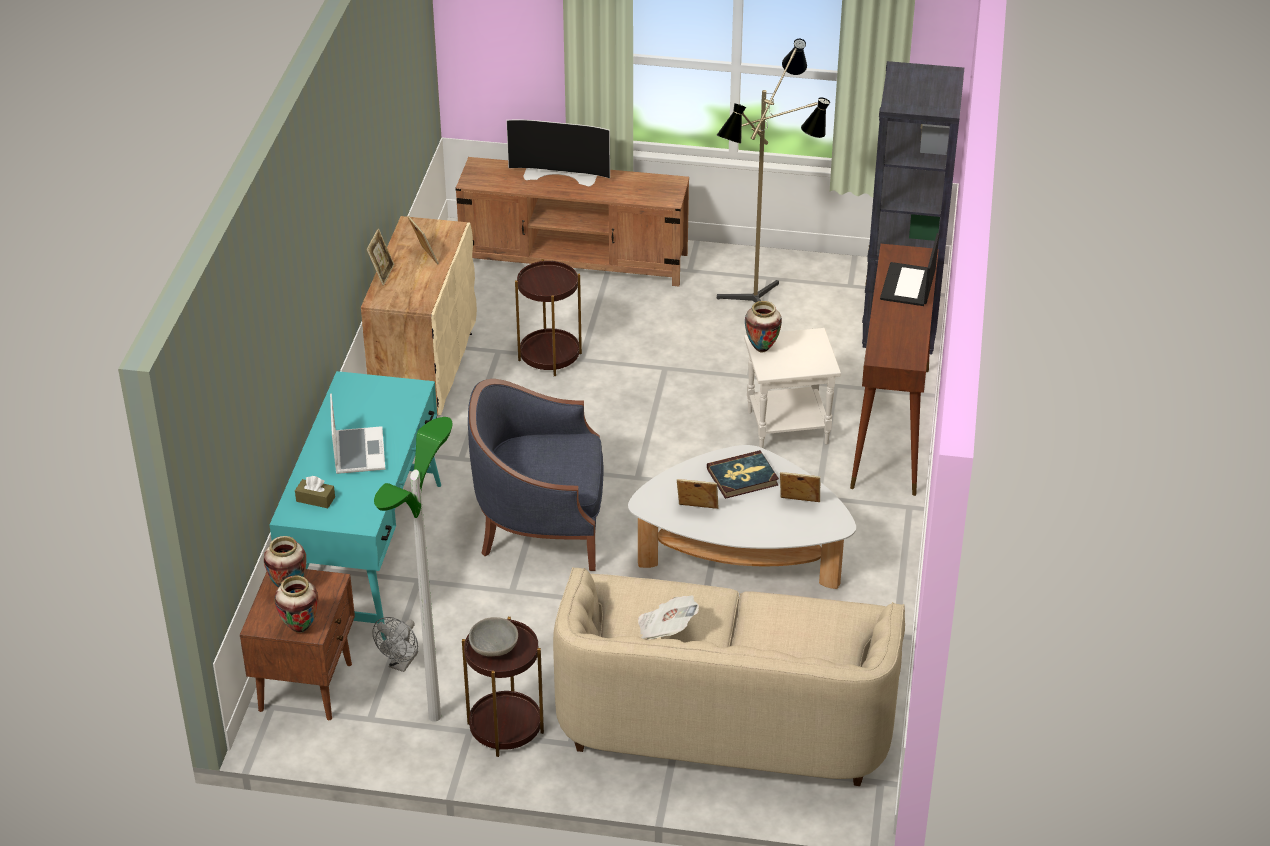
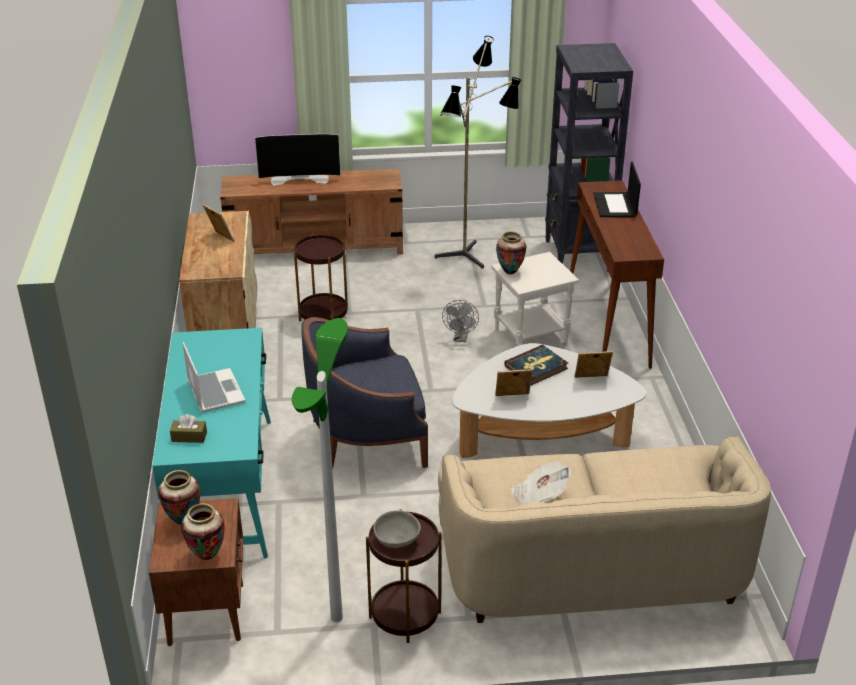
camera: 15 degrees left, 5 degrees down
picture frame [367,229,394,286] -> none
grey fan [372,617,418,672] -> grey fan moved to [442,300,479,342]

